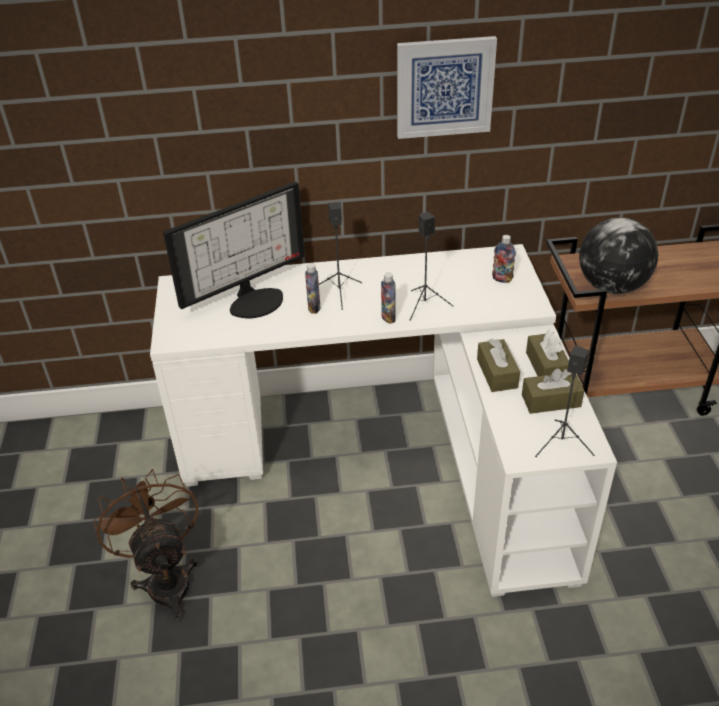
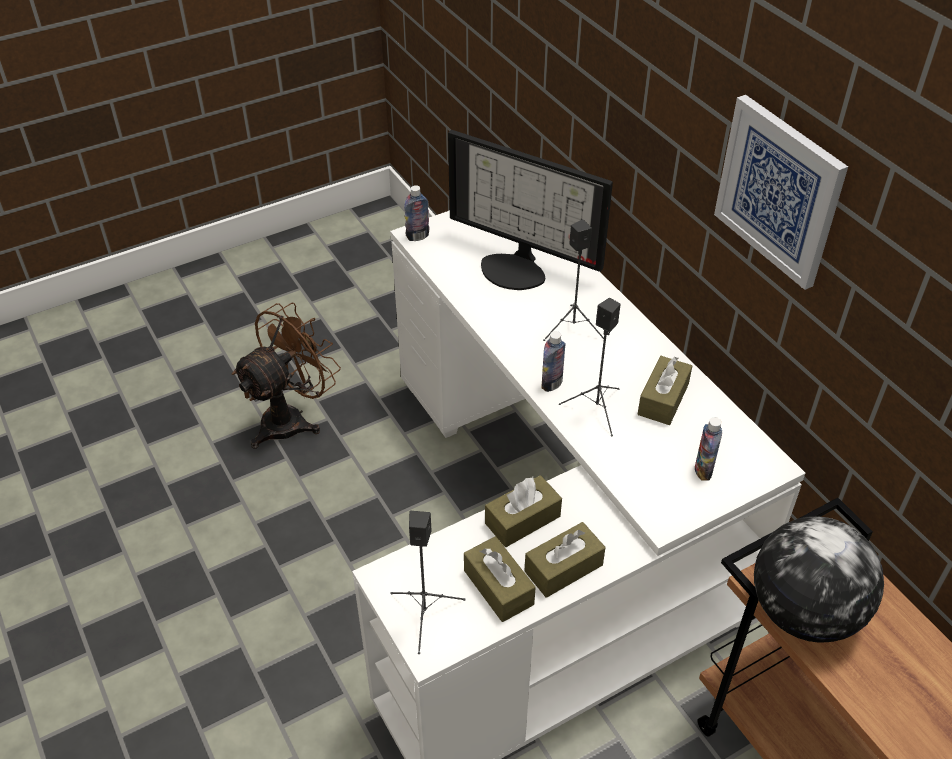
camera: 65 degrees right, 5 degrees up
bottle [305,263,320,314] -> bottle moved to [404,185,429,241]
none -> brown tissue box [638,356,692,425]

